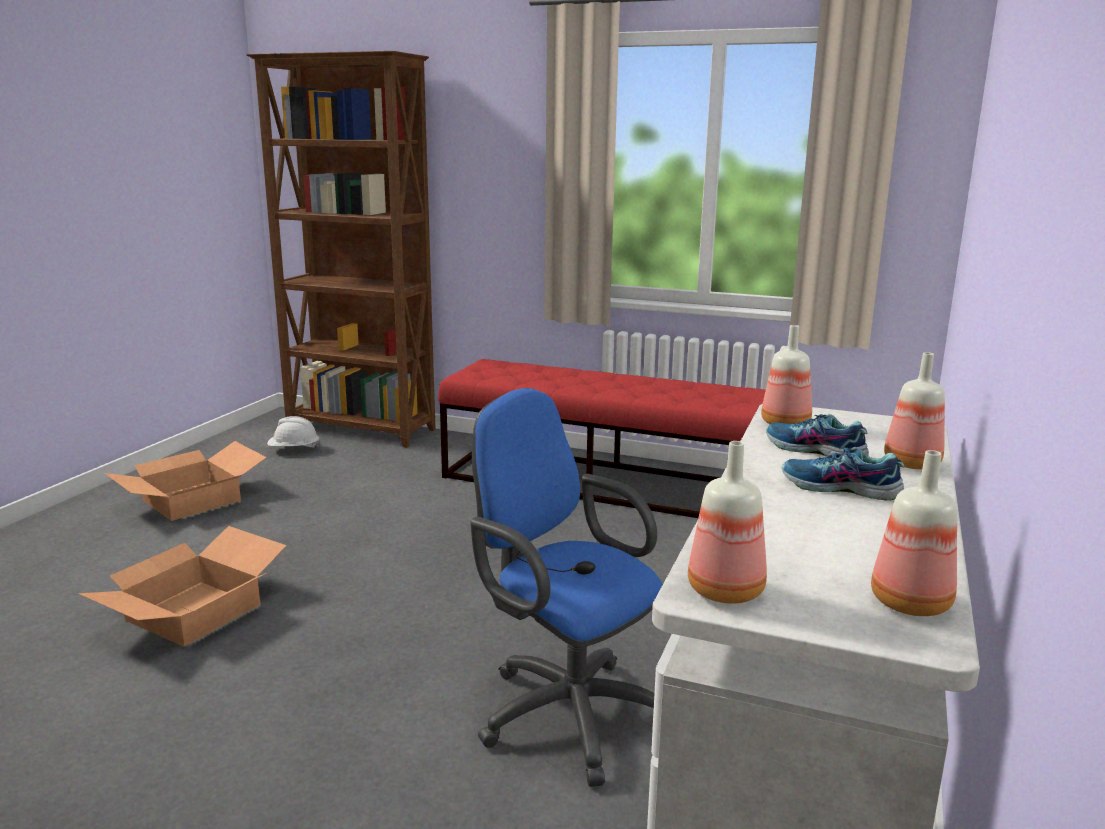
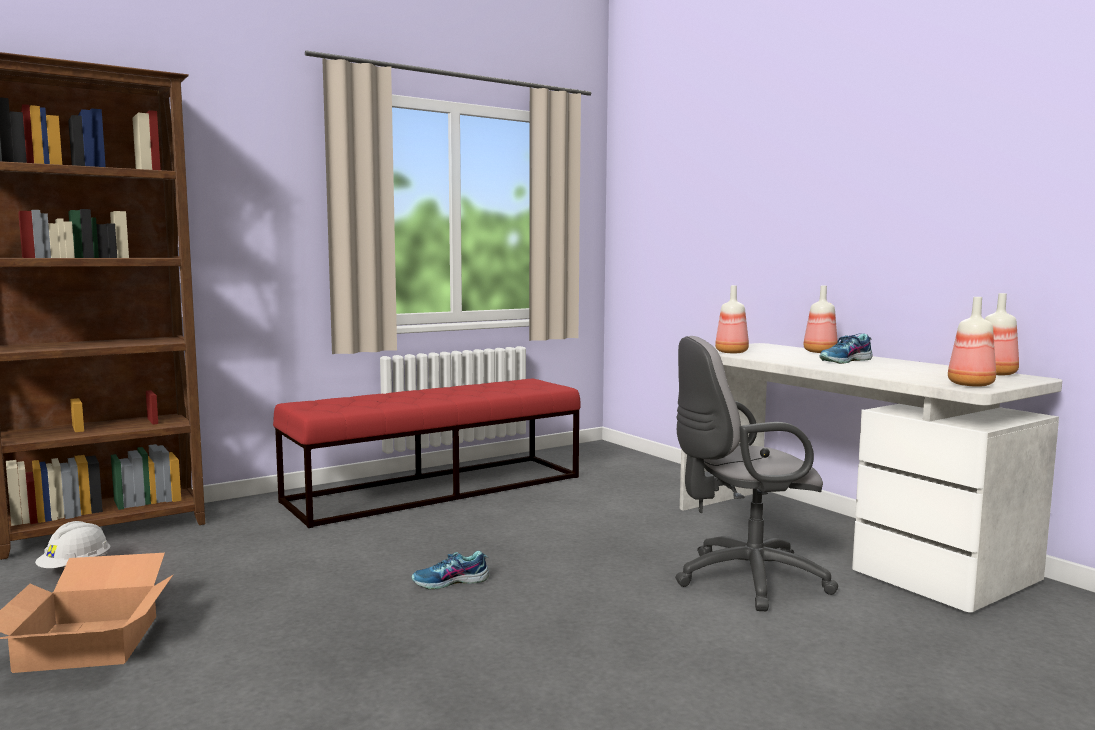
camera: 55 degrees left, 10 degrees down
cardboard box [78,526,287,647] -> none
blue office chair [470,388,662,787] -> grey office chair [675,336,838,611]
shoe [766,414,869,456] -> shoe moved to [412,551,489,589]

